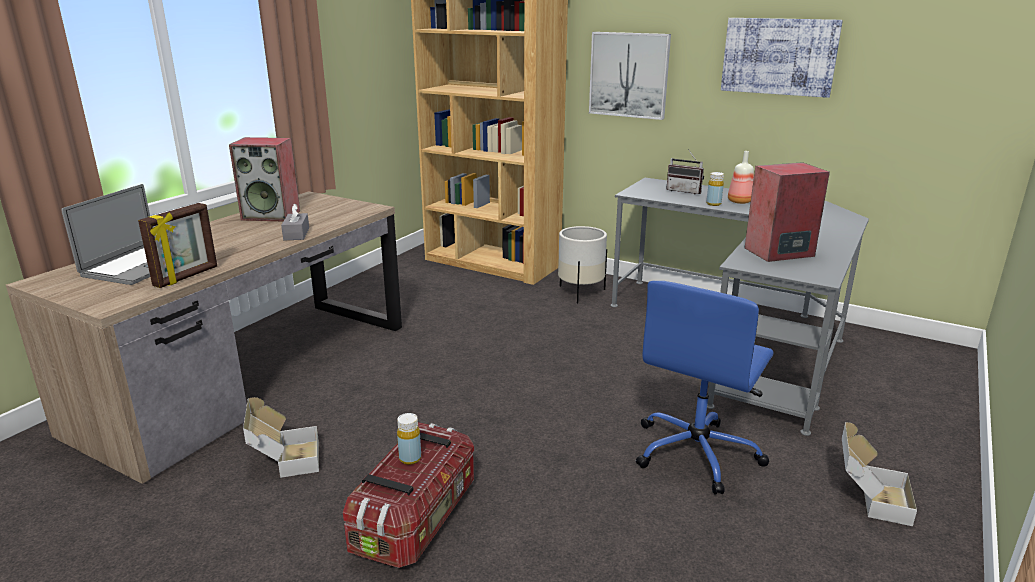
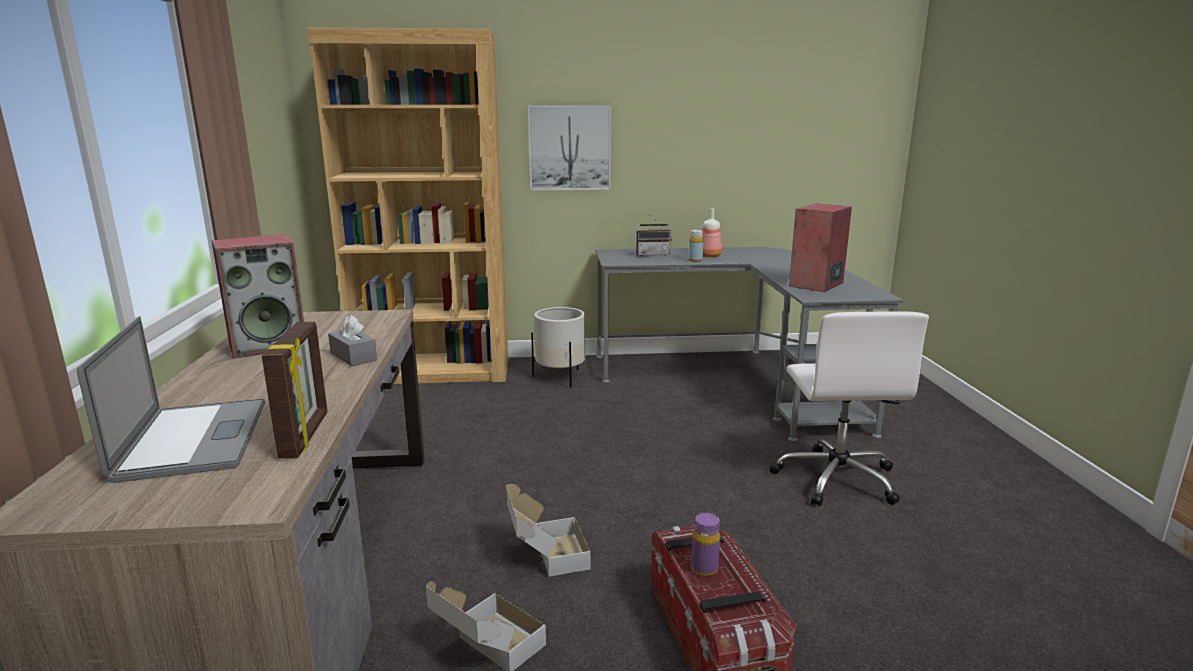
camera: 35 degrees left, 5 degrees down
yellow bottle [397,413,421,465] -> purple bottle [691,513,720,576]
blue office chair [636,281,774,494] -> white office chair [769,312,929,506]
picture [721,18,843,98] -> none
cardboard box [842,422,917,526] -> cardboard box moved to [506,484,590,577]

